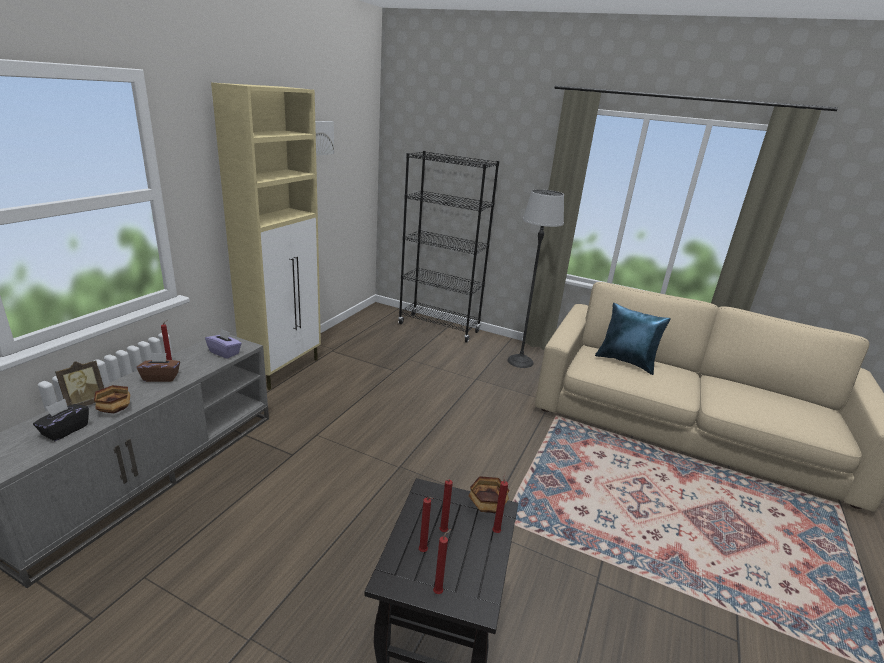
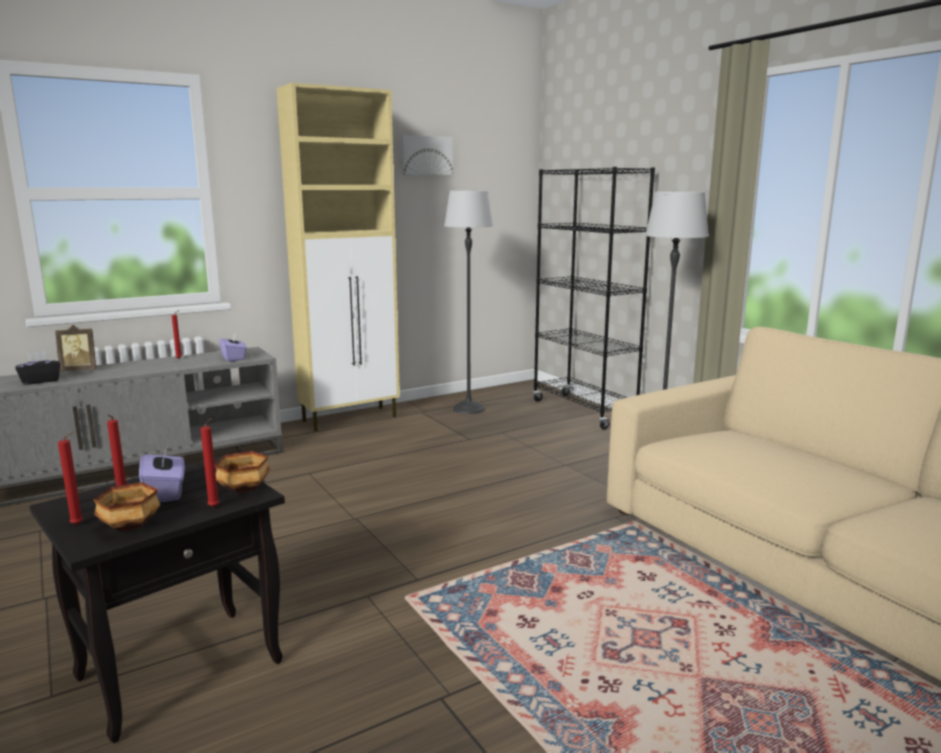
camera: 35 degrees right, 10 degrees down
bowl [94,385,130,413] -> bowl moved to [93,482,161,531]
brown tissue box [136,353,180,382] -> none
red candle [439,480,453,532] -> purple tissue box [139,445,185,502]
blue pillow [595,303,671,375] -> none
none -> floor lamp [444,191,493,414]

